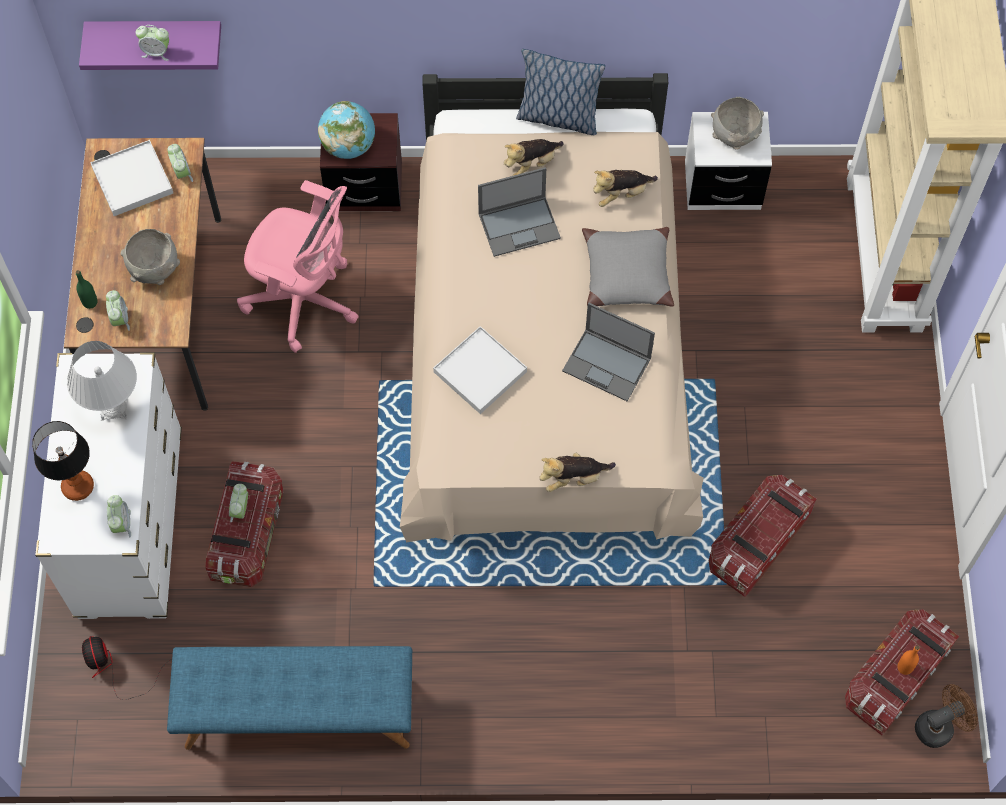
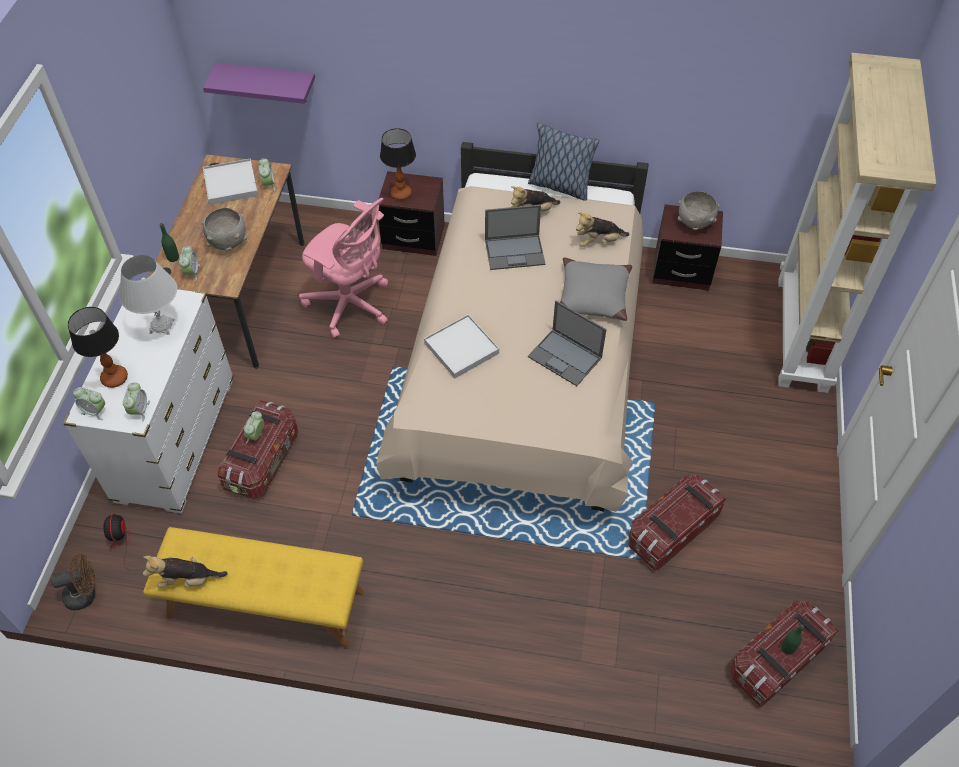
camera: 10 degrees right, 10 degrees down
alarm clock [136,25,169,61] -> alarm clock moved to [73,387,105,420]
blue bench [167,646,412,750] -> yellow bench [143,527,364,649]
globe [318,101,375,159] -> table lamp [380,128,416,200]
plush toy [539,453,616,492] -> plush toy moved to [143,556,228,588]
white nightstand [685,112,772,210] -> brown nightstand [652,204,723,291]
orange bottle [897,646,920,675] -> green bottle [781,624,804,654]
brown fan [915,684,978,748] -> brown fan moved to [51,554,95,610]

